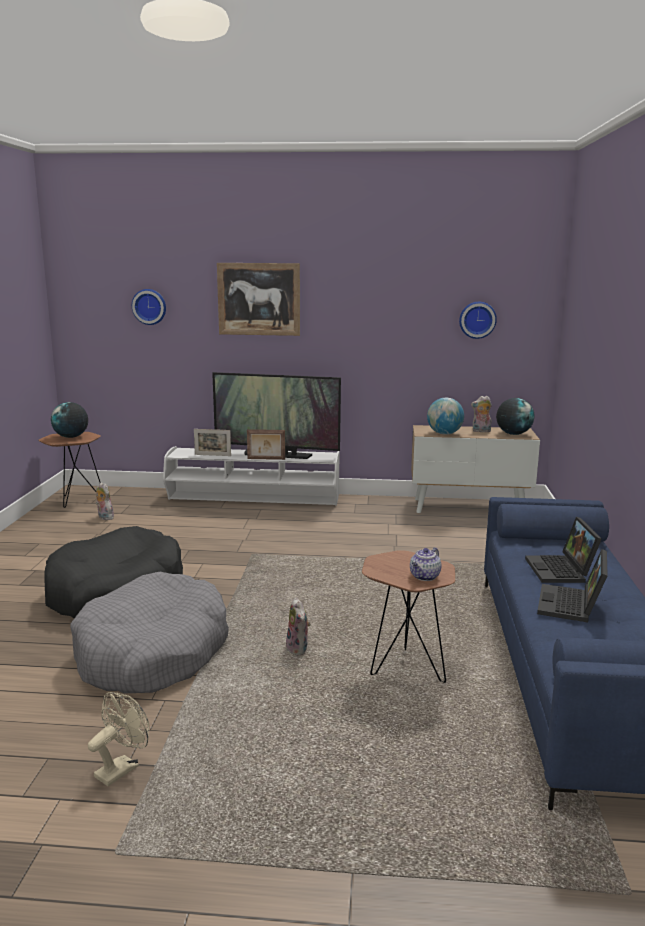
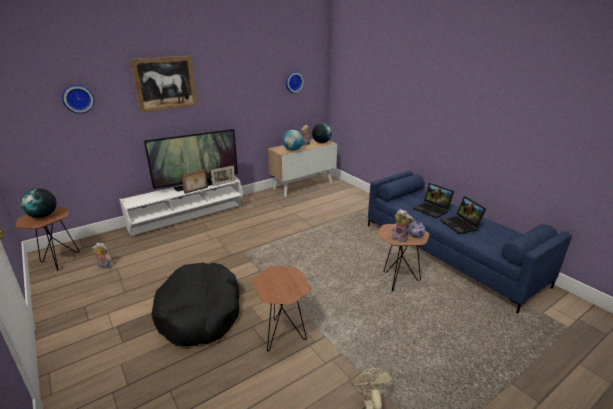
camera: 40 degrees left, 10 degrees up
grey dog bed [70,572,229,694] -> brown side table [252,266,311,352]
picture frame [194,429,231,456] -> picture frame moved to [211,165,235,186]
plush toy [286,598,311,655] -> plush toy moved to [391,209,414,242]

